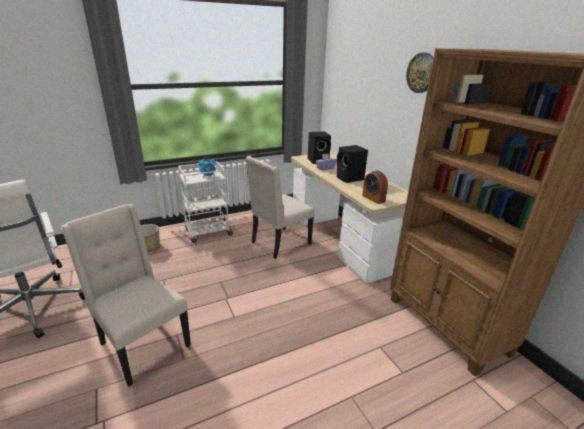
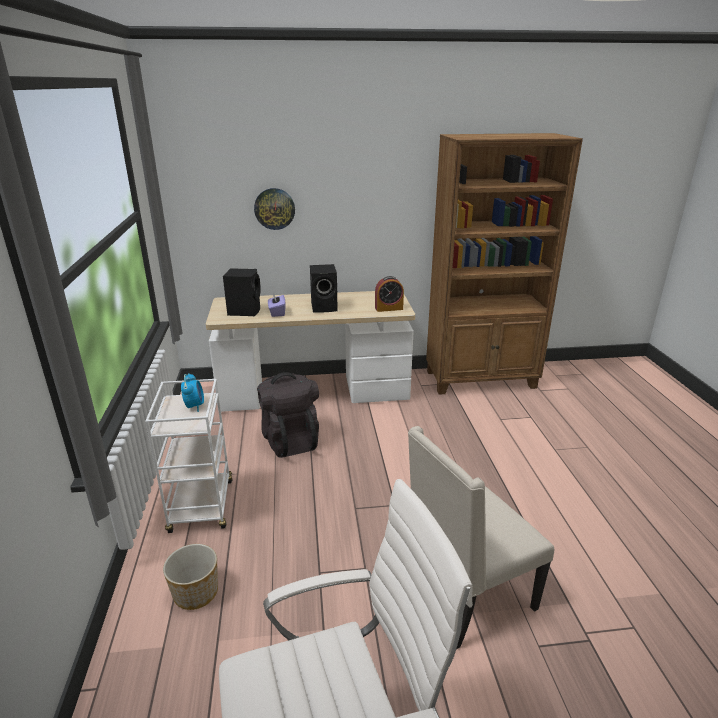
camera: 70 degrees left, 0 degrees up
beige chair [245,156,315,259] -> black backpack [257,372,319,458]
wall clock [406,53,433,93] -> wall clock moved to [254,188,295,230]

